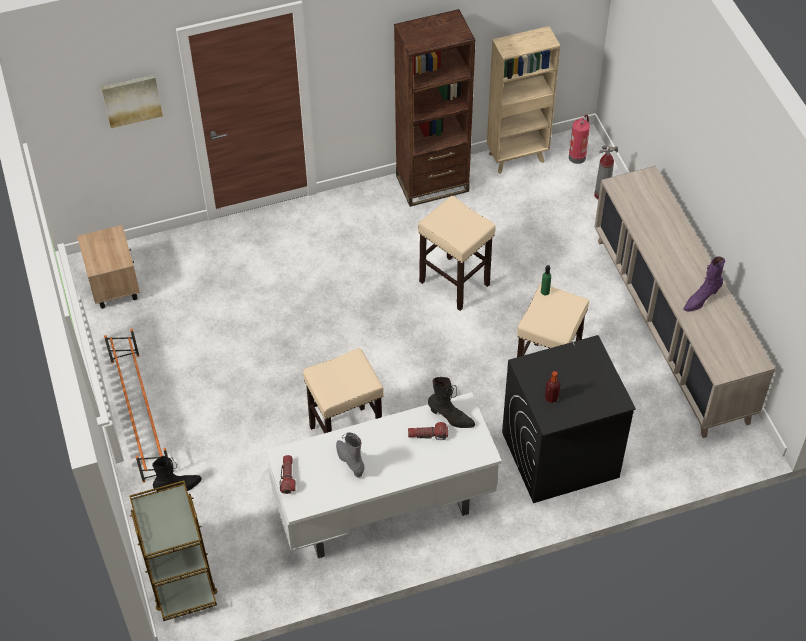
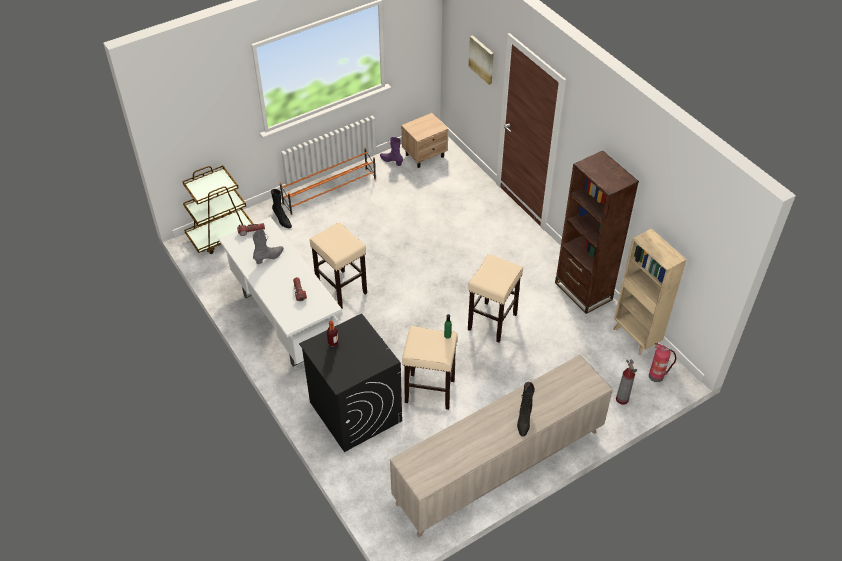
camera: 75 degrees right, 5 degrees down
black boot [428,377,475,428] -> black boot moved to [517,382,535,437]
purple boot [683,256,725,312] -> purple boot moved to [380,137,403,166]

